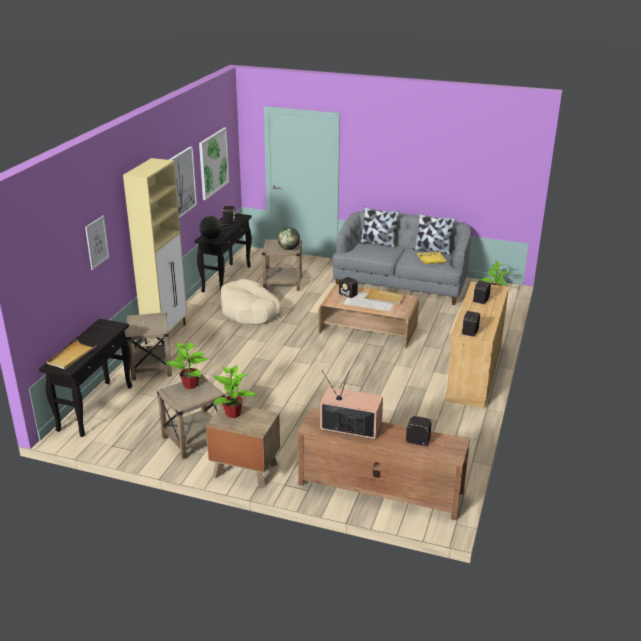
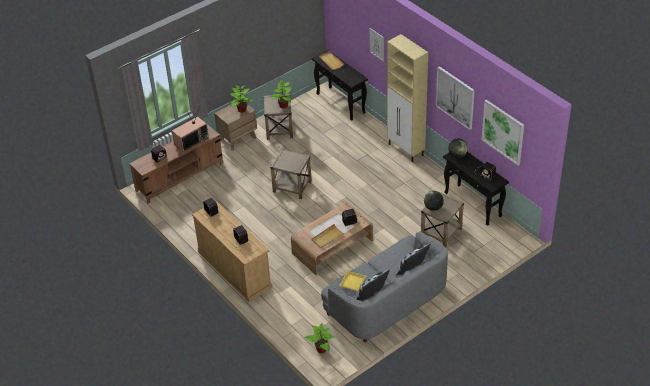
camera: 125 degrees right, 15 degrees up
beige side table [126,312,172,380] -> beige side table moved to [270,149,312,199]
beige dog bed [221,279,282,325] -> none

